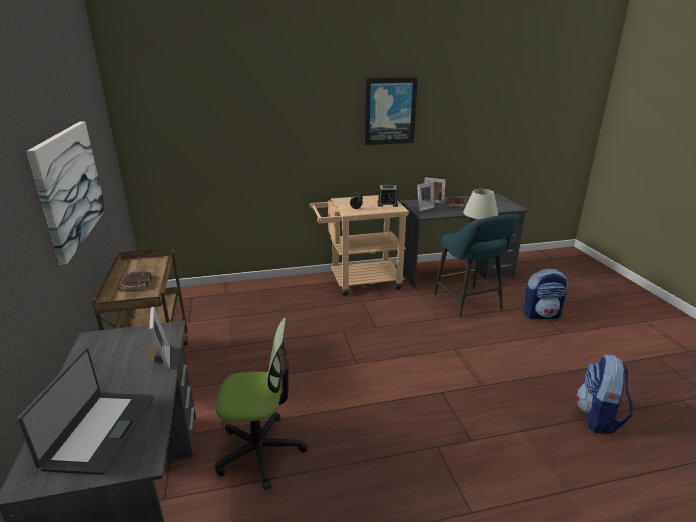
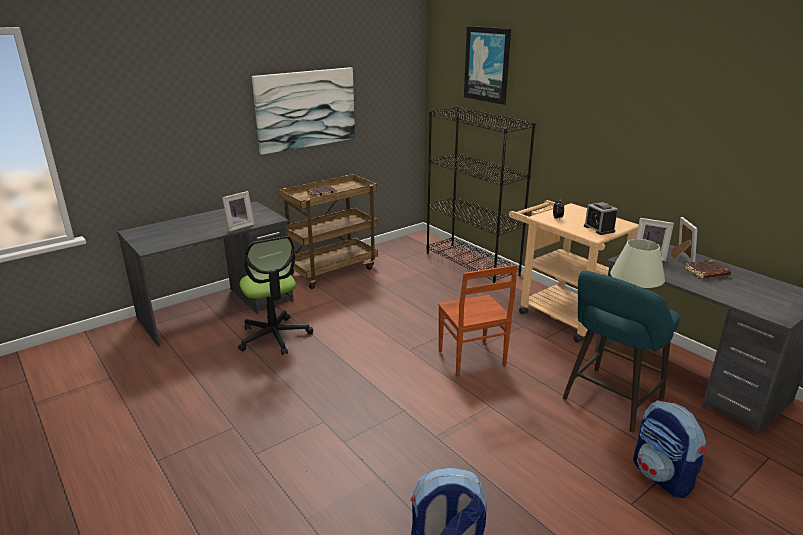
camera: 65 degrees right, 0 degrees up
laptop [17,348,153,475] -> none
picture [365,77,418,145] -> picture moved to [464,26,511,105]
none -> black bookcase [427,107,536,283]
none -> brown chair [438,265,517,377]

